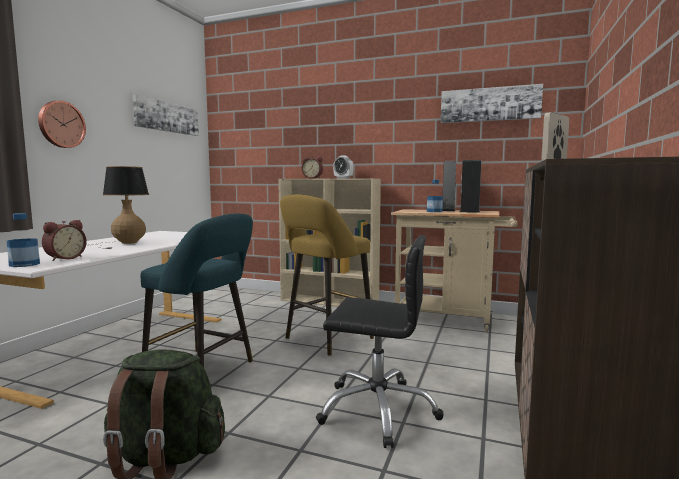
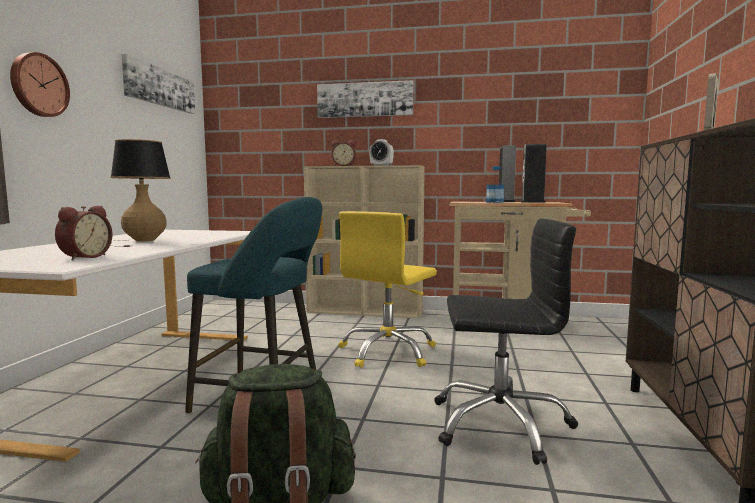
camera: 10 degrees left, 0 degrees up
bottle [7,213,40,267] -> none
yellow stool [280,194,374,356] -> yellow office chair [338,211,437,368]
picture [441,84,543,123] -> picture moved to [317,80,413,118]

